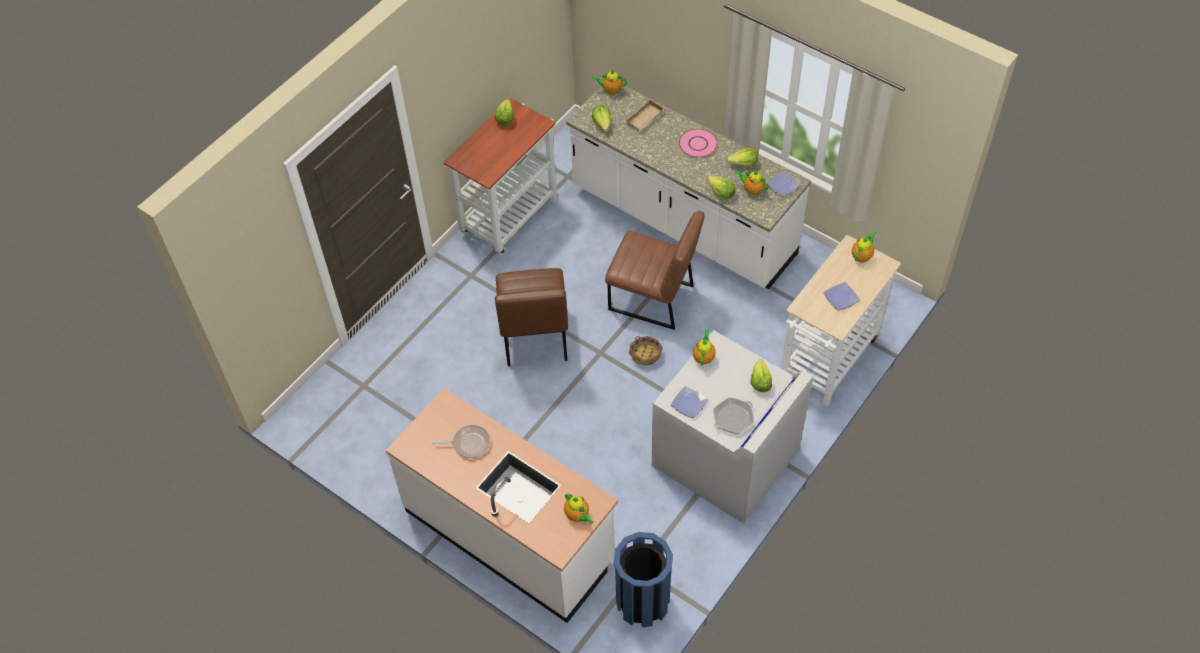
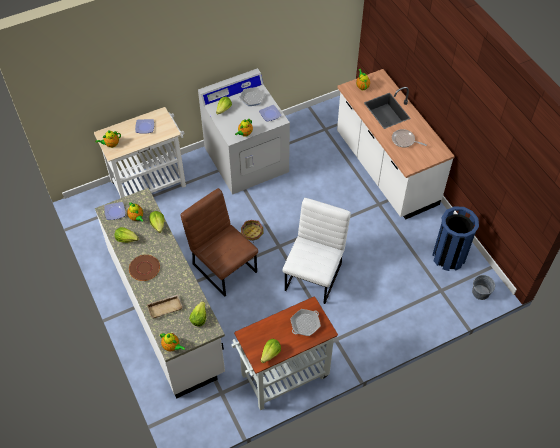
camera: 155 degrees left, 0 degrees up
brown chair [495,268,568,366] -> white chair [283,198,351,304]
blue trash can [614,532,673,627] -> blue trash can moved to [432,206,479,271]
pink plate [679,129,718,157] -> brown plate [129,255,160,281]
none -> frying pan [290,309,321,336]
none -> grey bucket [472,275,495,300]

